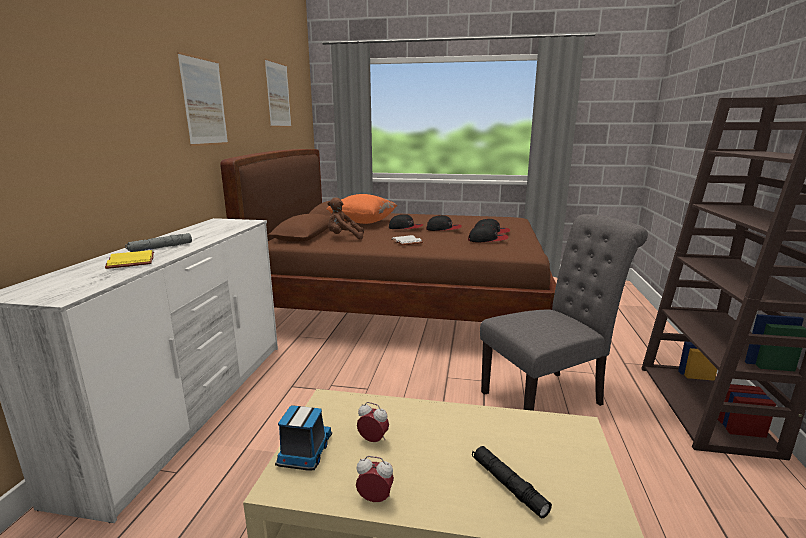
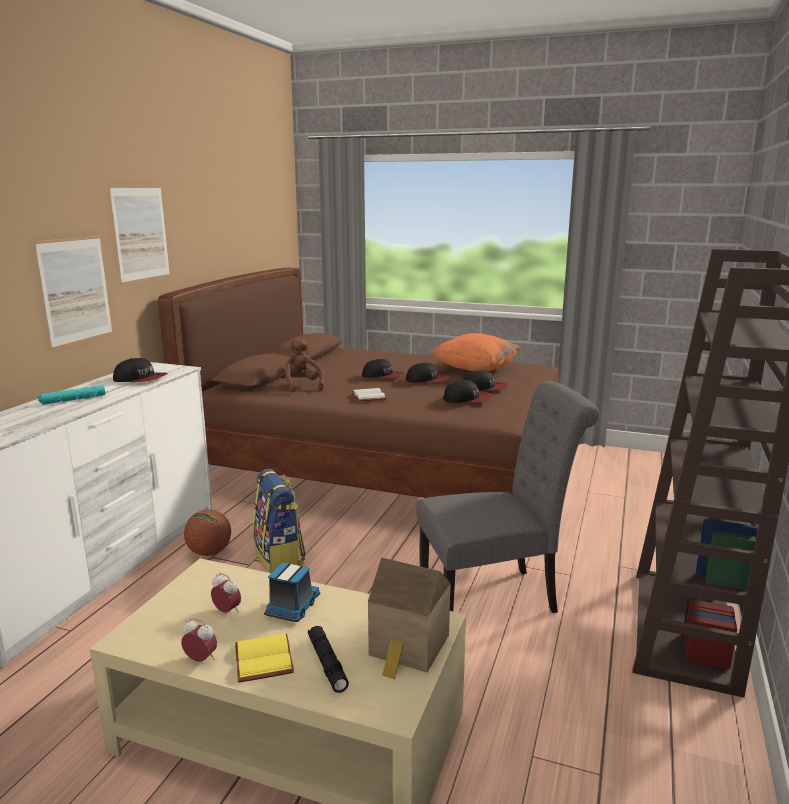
camera: 10 degrees right, 0 degrees up
yellow book [105,250,154,269] -> yellow book moved to [235,634,294,682]
grey flashlight [125,233,192,252] -> turquoise flashlight [38,385,105,405]
picture [264,58,292,127] -> picture moved to [35,236,113,350]
toy truck [275,405,332,471] -> toy truck moved to [264,562,320,622]
orange pillow [327,194,397,224] -> orange pillow moved to [432,333,521,371]
brown plush toy [327,197,364,239] -> brown plush toy turned 60 degrees clockwise [277,337,324,392]
none -> cap [113,358,168,382]
none -> basketball [184,509,231,556]
none -> backpack [252,469,306,573]
none -> toy house [368,557,451,679]

